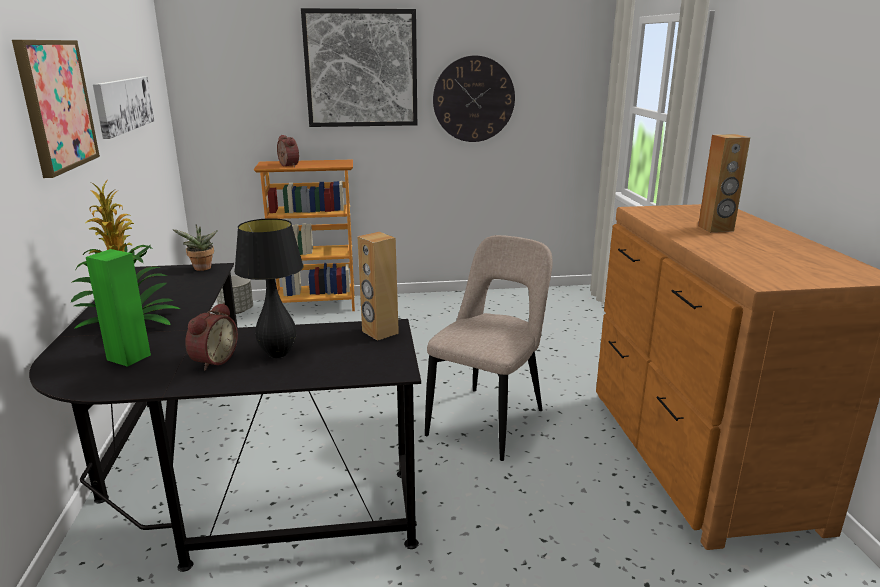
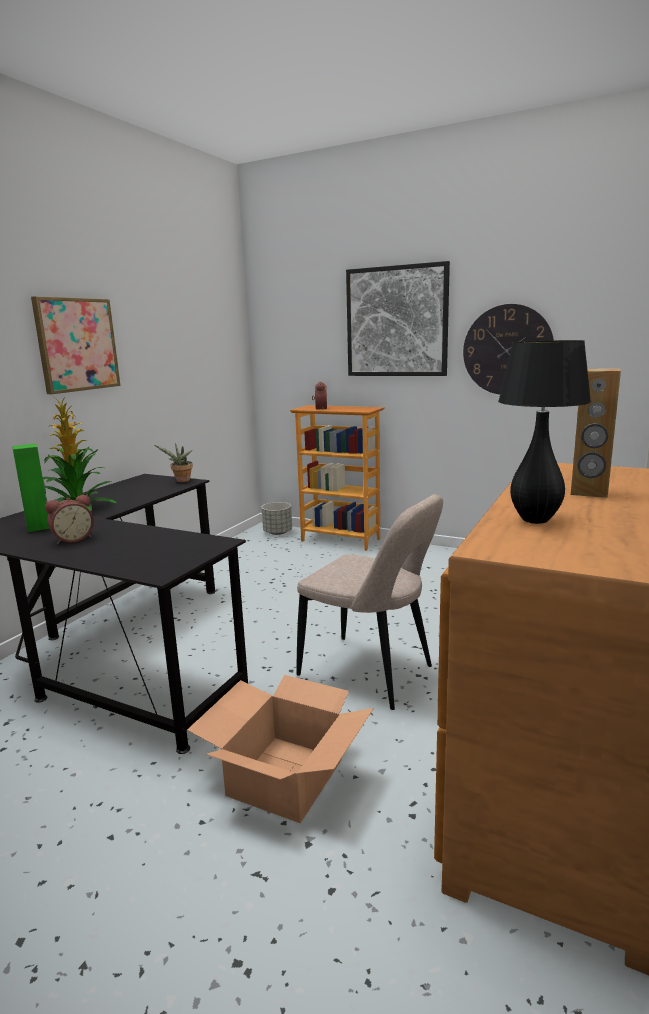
camera: 35 degrees right, 5 degrees down
picture [93,77,154,139] -> none
black table lamp [234,218,304,358] -> black table lamp moved to [498,340,591,524]
brown speaker [357,232,399,341] -> none
beige chair [425,235,553,461] -> beige chair turned 60 degrees clockwise [297,494,443,710]
none -> cardboard box [187,675,374,823]

